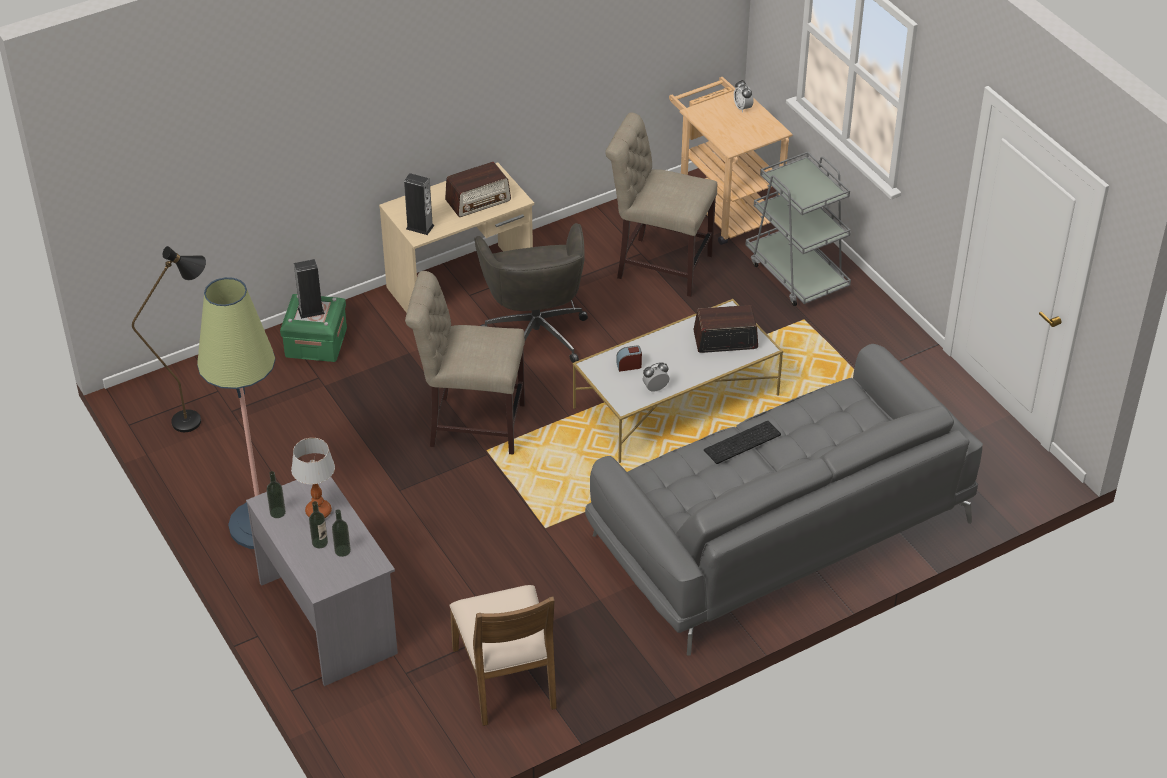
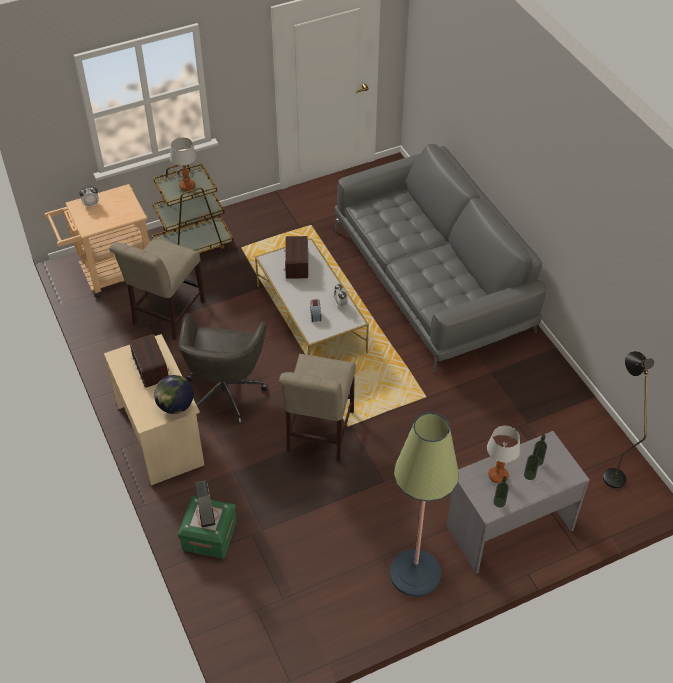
camera: 85 degrees left, 5 degrees up
black floor lamp [132,246,206,432] -> black floor lamp moved to [603,351,654,488]
speaker [404,173,434,235] -> globe [154,375,193,414]
brown chair [449,585,557,726] -> none
grey office chair [474,223,588,363] -> grey office chair turned 105 degrees clockwise [178,313,268,424]
keyboard [704,421,781,464] -> none
grey cart [745,151,851,306] -> brown cart [152,163,234,253]
none -> table lamp [170,137,197,191]

